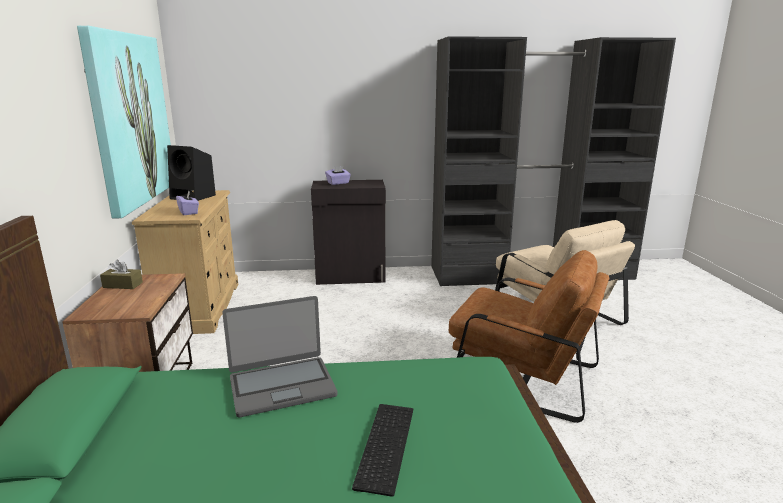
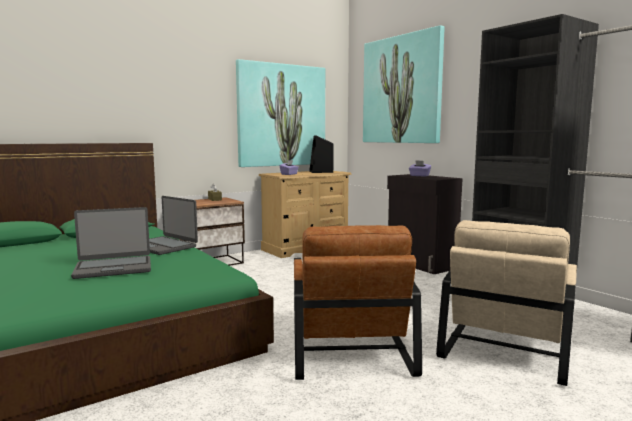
camera: 60 degrees right, 10 degrees down
keyboard [352,404,413,497] -> laptop [71,207,151,279]
none -> picture [363,25,444,143]

